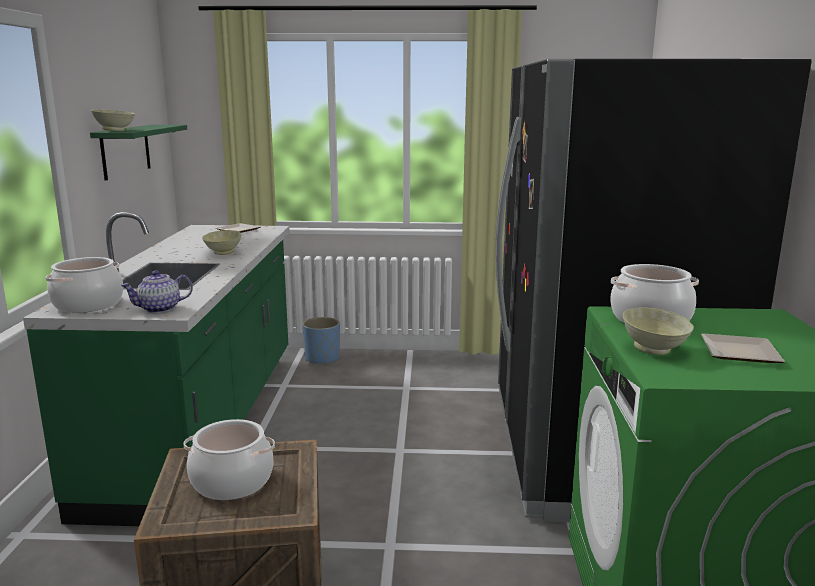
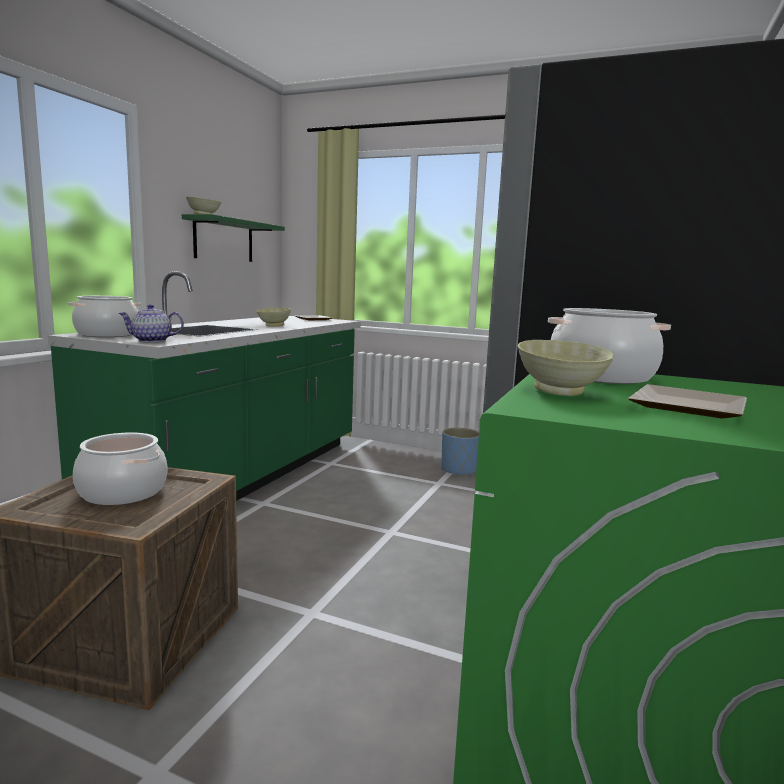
camera: 20 degrees right, 5 degrees down
blue planter [302,317,340,365] -> blue planter moved to [442,428,479,477]

